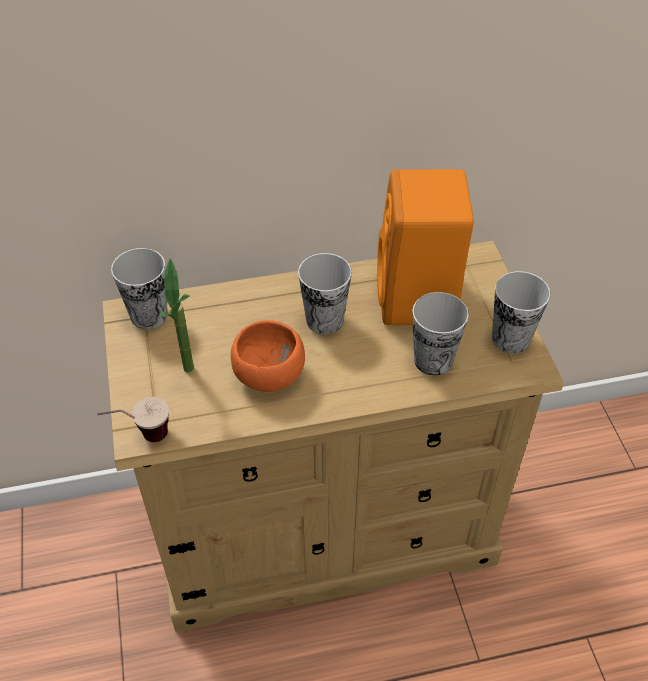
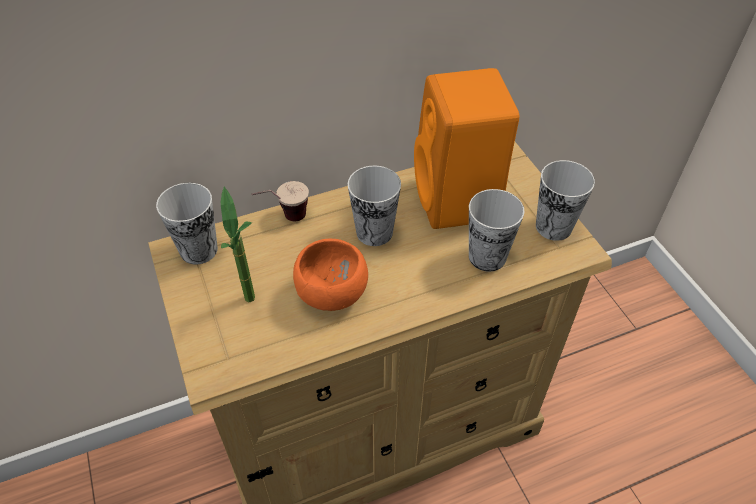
camera: 10 degrees left, 0 degrees up
cup [97,397,169,442] -> cup moved to [251,181,309,221]

